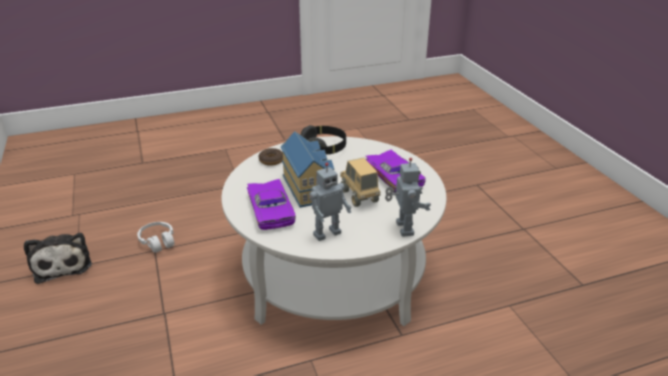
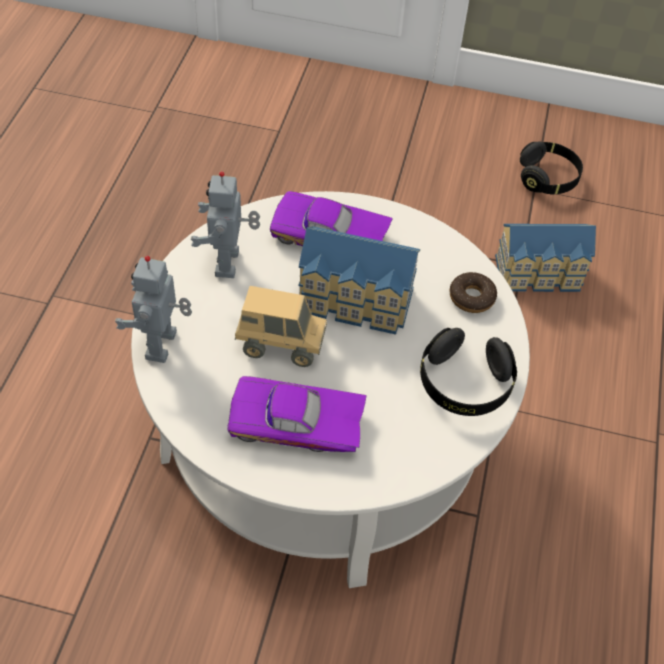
camera: 120 degrees right, 20 degrees up
plush toy [24,233,92,284] -> black headphones [520,141,583,194]
white headphones [137,222,175,252] -> toy house [495,224,596,292]
toy robot [385,158,431,237] -> toy robot turned 75 degrees clockwise [115,256,192,363]

